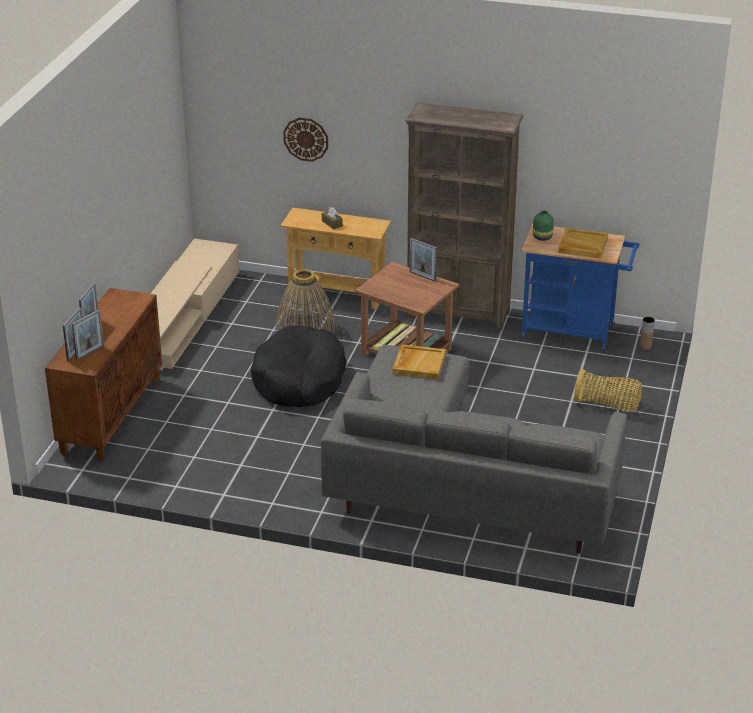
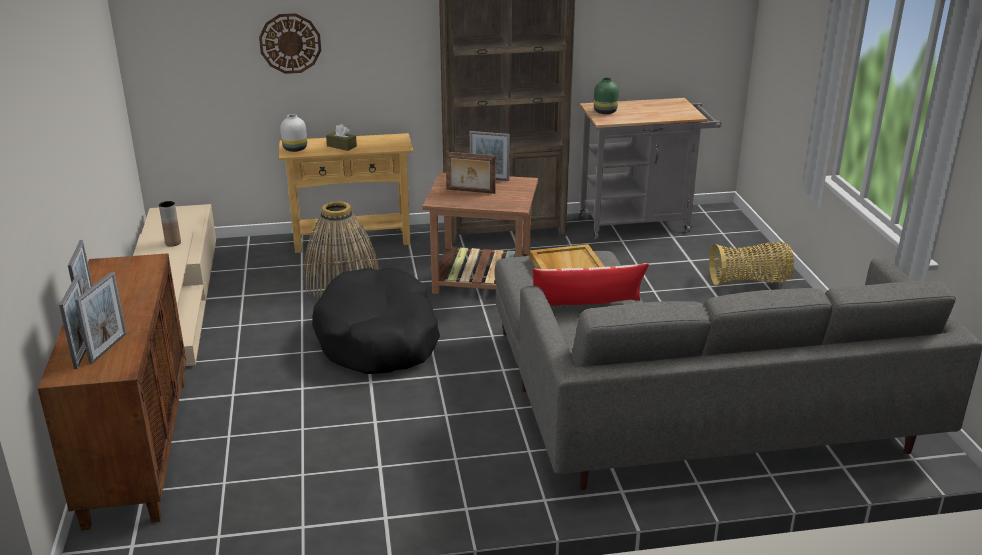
camera: 25 degrees left, 5 degrees down
blue cart [521,224,639,351] -> grey cart [580,98,722,239]
beige tray [558,228,608,259] -> none
brown vase [640,317,655,350] -> brown vase moved to [159,201,181,247]
none -> white vase [280,114,307,152]
none -> picture frame [446,152,496,194]
none -> pillow [533,263,649,306]

